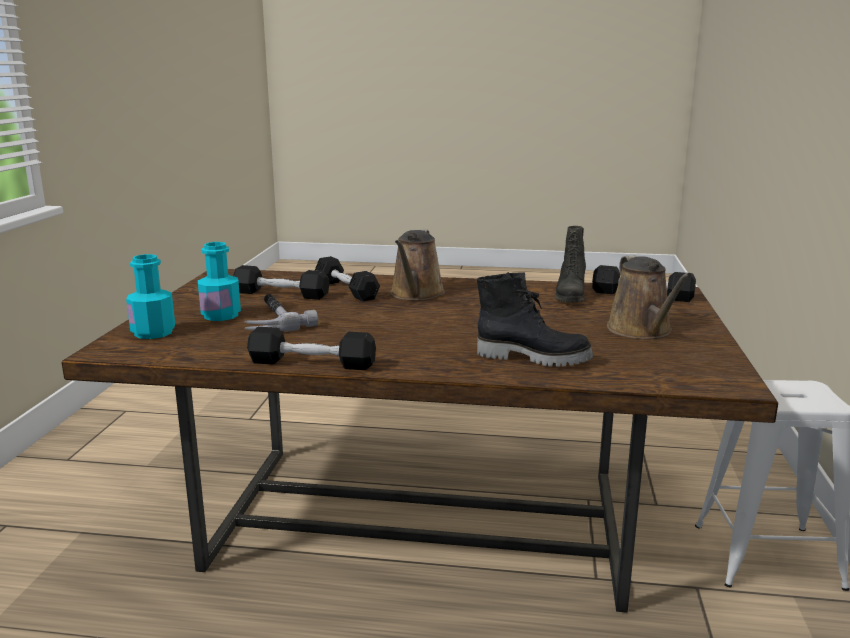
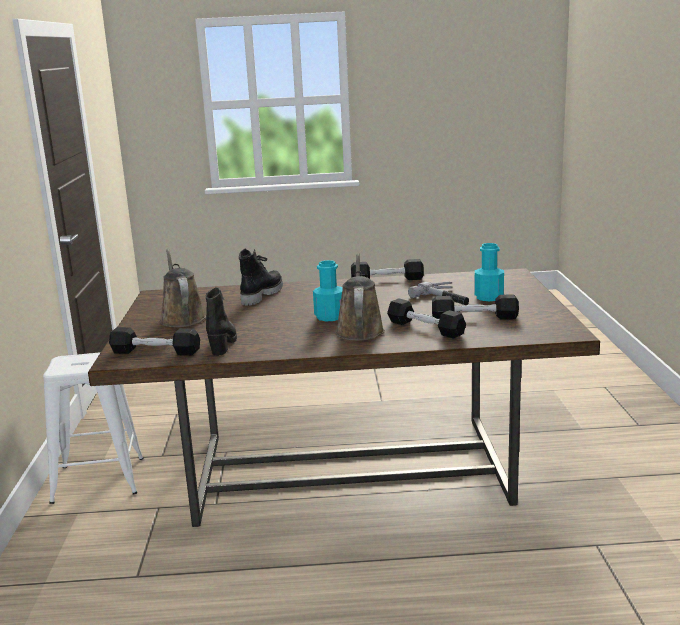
camera: 170 degrees right, 0 degrees up
turquoise bottle [126,254,175,339] -> turquoise bottle moved to [313,260,343,321]
black boot [477,272,593,367] -> black boot turned 105 degrees clockwise [239,248,283,306]

